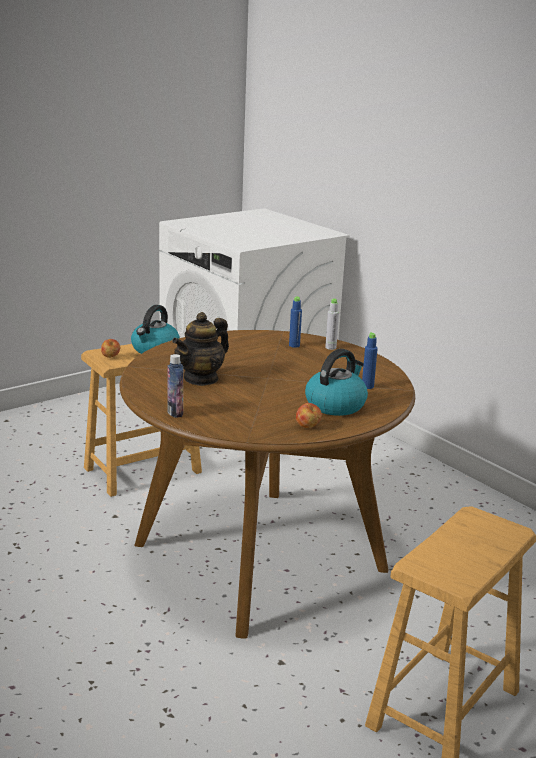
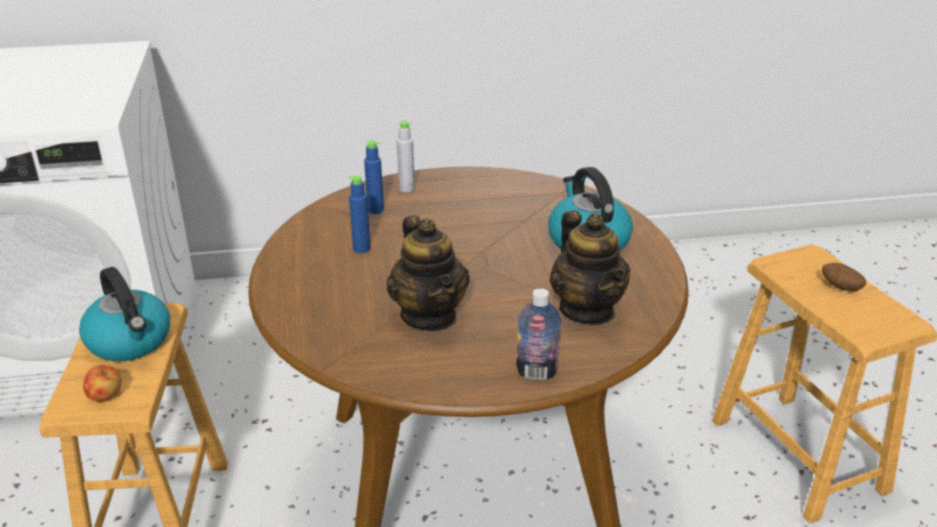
camera: 60 degrees left, 10 degrees up
apple [296,403,322,428] -> none
blue bottle [362,332,378,389] -> blue bottle moved to [349,176,371,253]
none -> teapot [550,210,630,325]
none -> potato [822,263,866,291]

